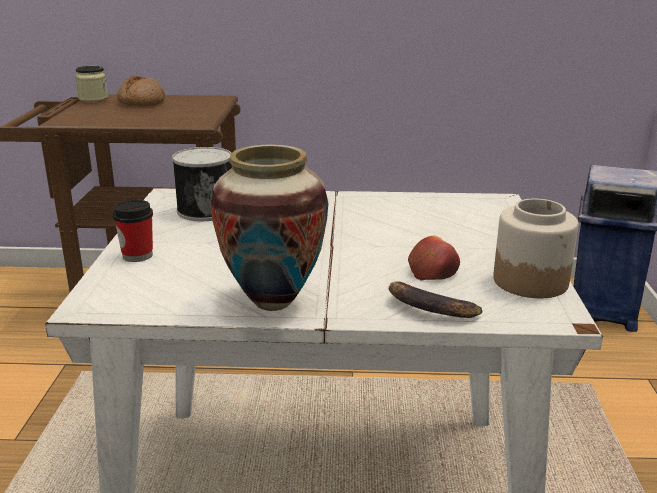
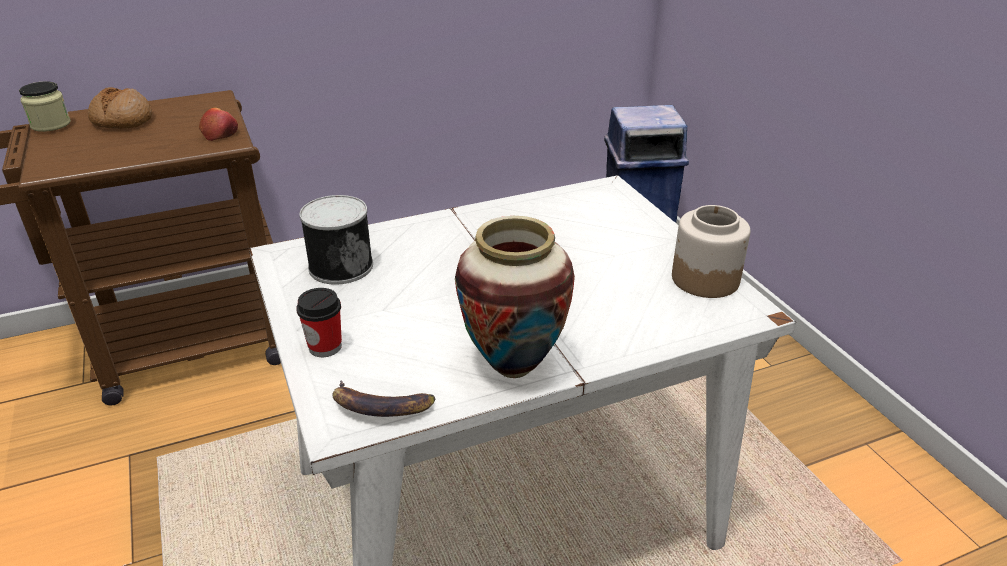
camera: 25 degrees left, 10 degrees up
banana [389,281,482,318] -> banana moved to [332,380,435,417]
apple [408,236,460,281] -> apple moved to [199,108,238,141]

